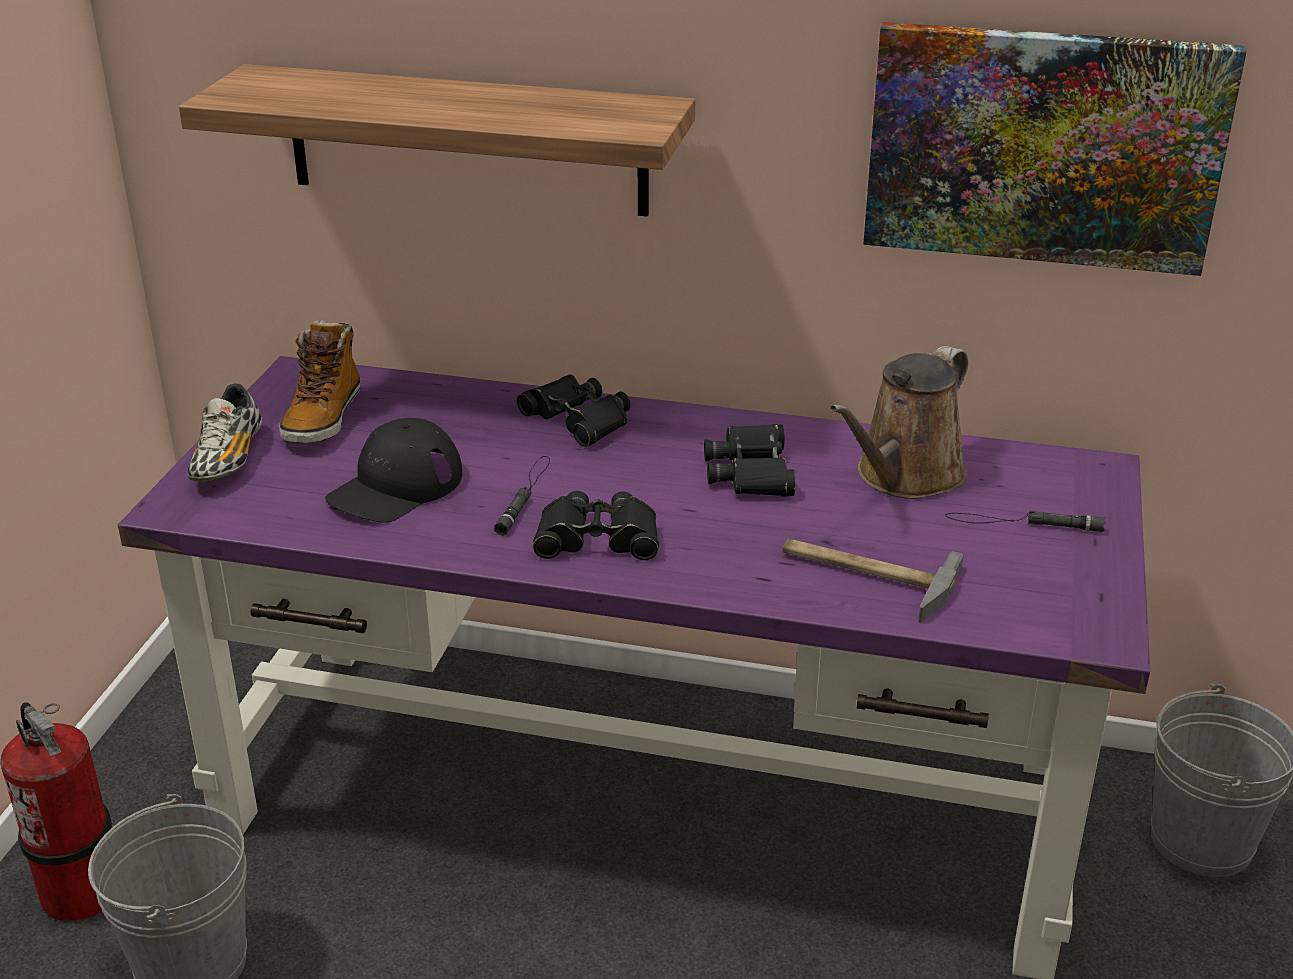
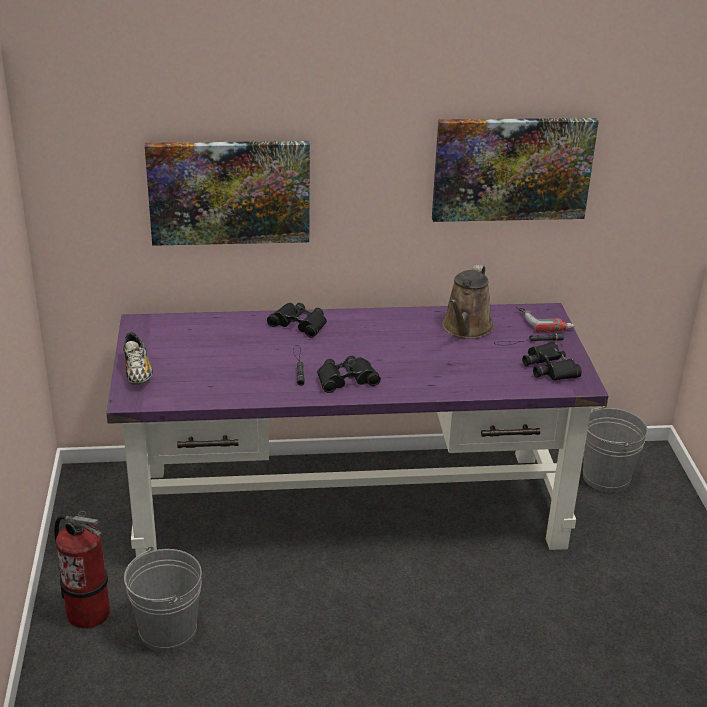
camera: 20 degrees left, 0 degrees up
shelf [179,64,695,217] -> picture [145,141,310,246]
boot [279,320,361,444] -> none
black cap [325,418,462,522] -> none
black binoculars [704,424,795,497] -> black binoculars moved to [522,342,582,381]
hammer [782,538,963,623] -> none
none -> power drill [516,306,575,332]

